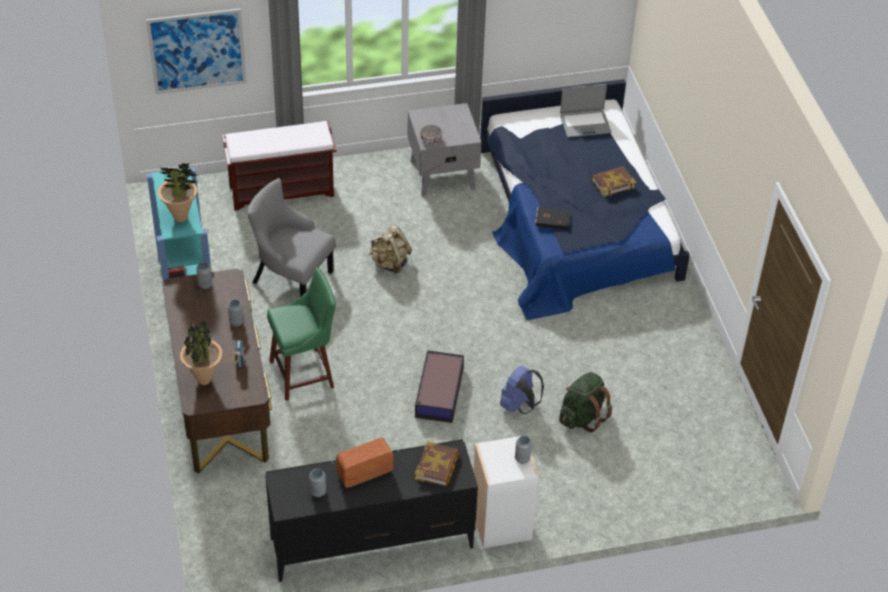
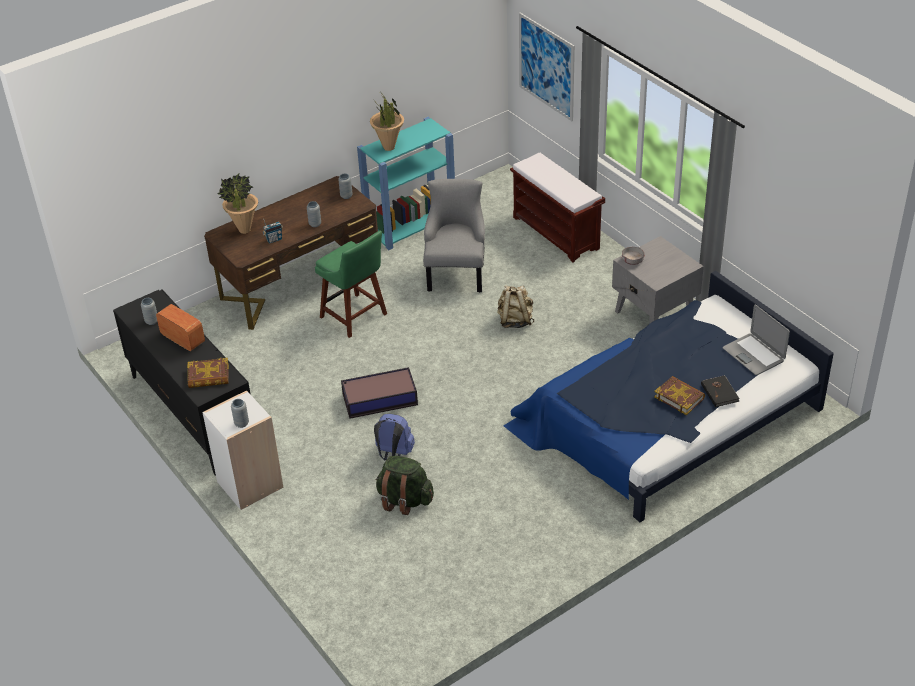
camera: 70 degrees right, 5 degrees down
black book [535,207,571,229] -> black book moved to [701,375,739,407]

